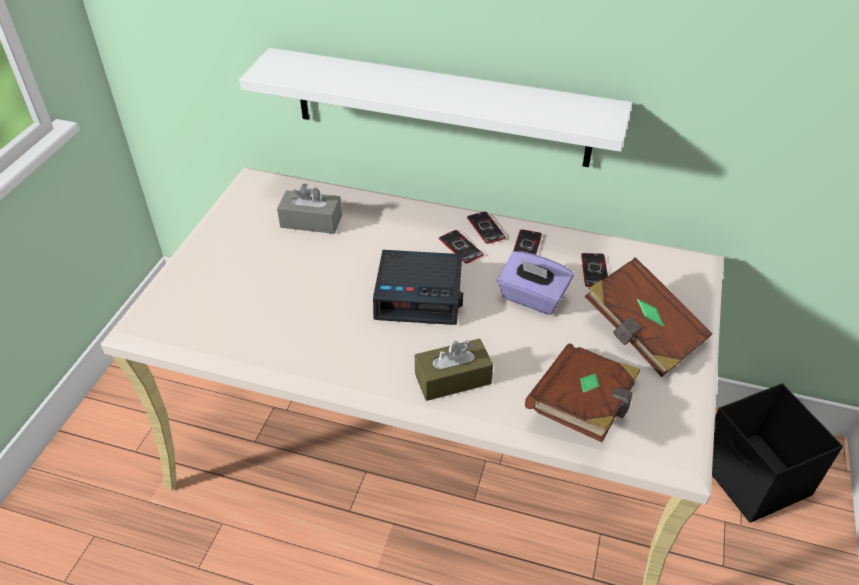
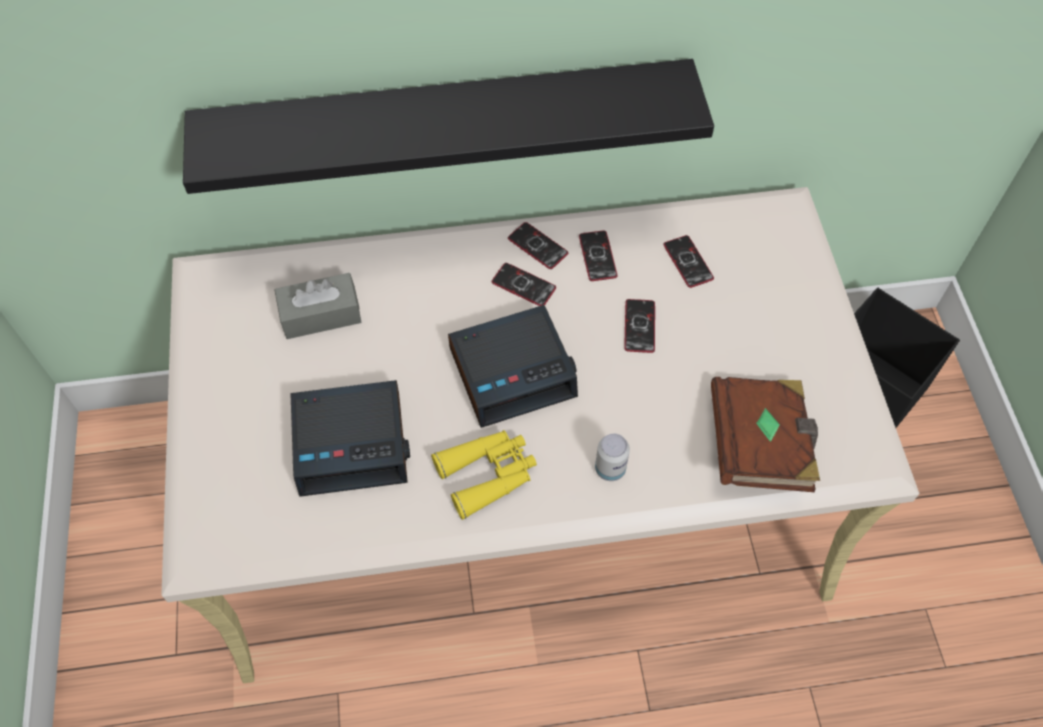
camera: 25 degrees left, 15 degrees up
white shelf [239,48,632,167] -> black shelf [183,59,714,194]
brown tissue box [415,339,493,401] -> can [595,434,630,481]
purple tissue box [497,251,574,315] -> phone [624,299,655,353]
brown book [585,257,712,377] -> none
none -> alarm clock [291,380,410,497]
none -> yellow binoculars [431,430,537,520]

